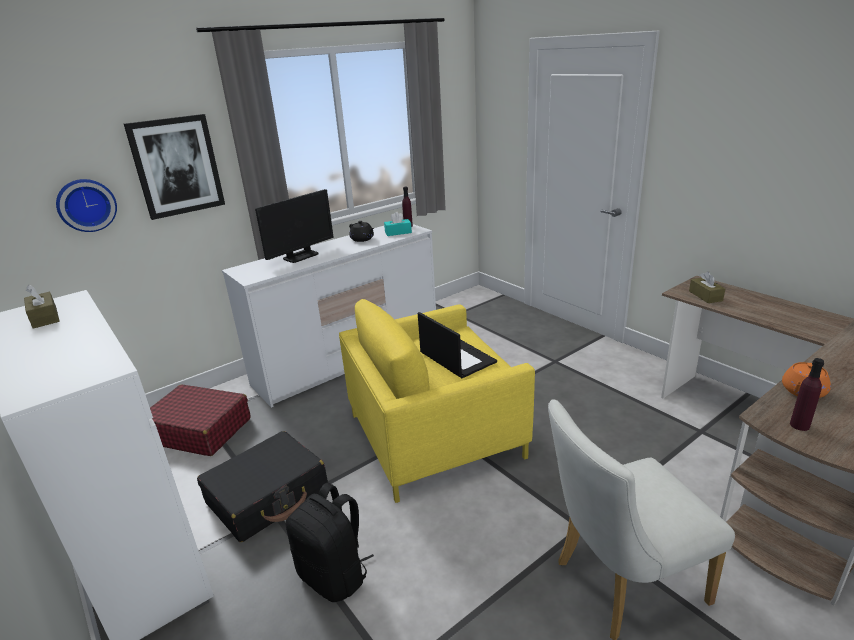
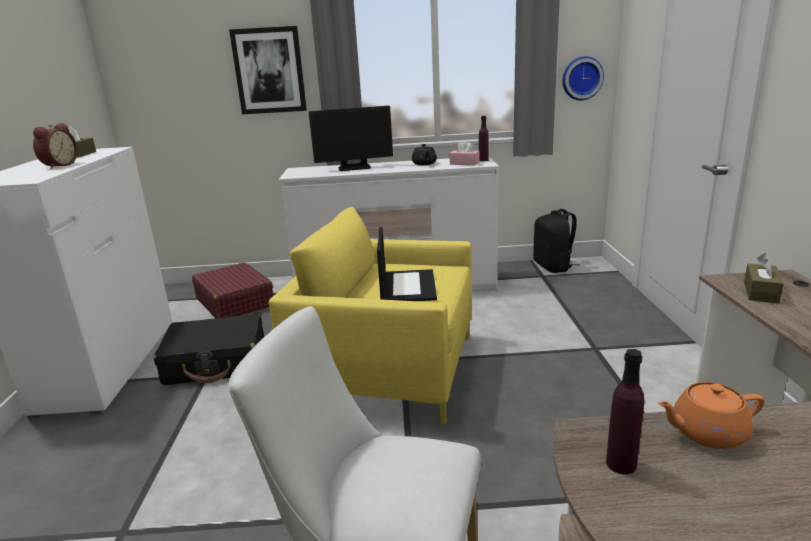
camera: 35 degrees right, 5 degrees down
wall clock [56,179,117,232] -> wall clock moved to [562,56,604,100]
black backpack [286,482,374,602] -> black backpack moved to [533,209,579,273]
turquoise tissue box [384,212,412,236] -> pink tissue box [449,140,479,165]
none -> alarm clock [33,123,78,169]

